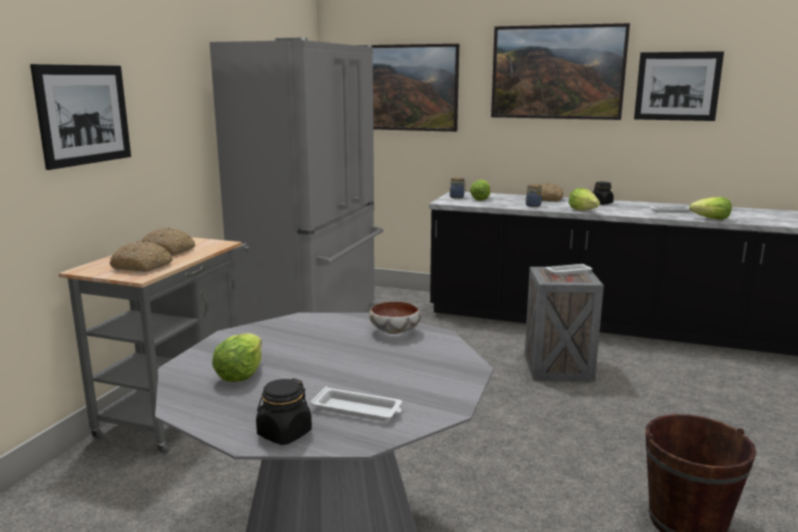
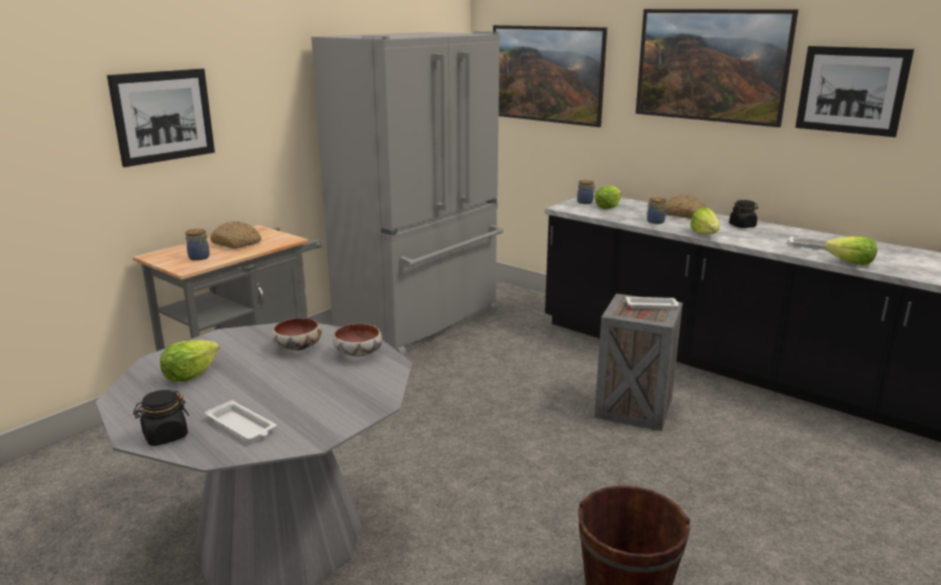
camera: 20 degrees right, 5 degrees up
bread [109,241,173,272] -> jar [185,229,210,260]
none -> bowl [272,318,322,351]

